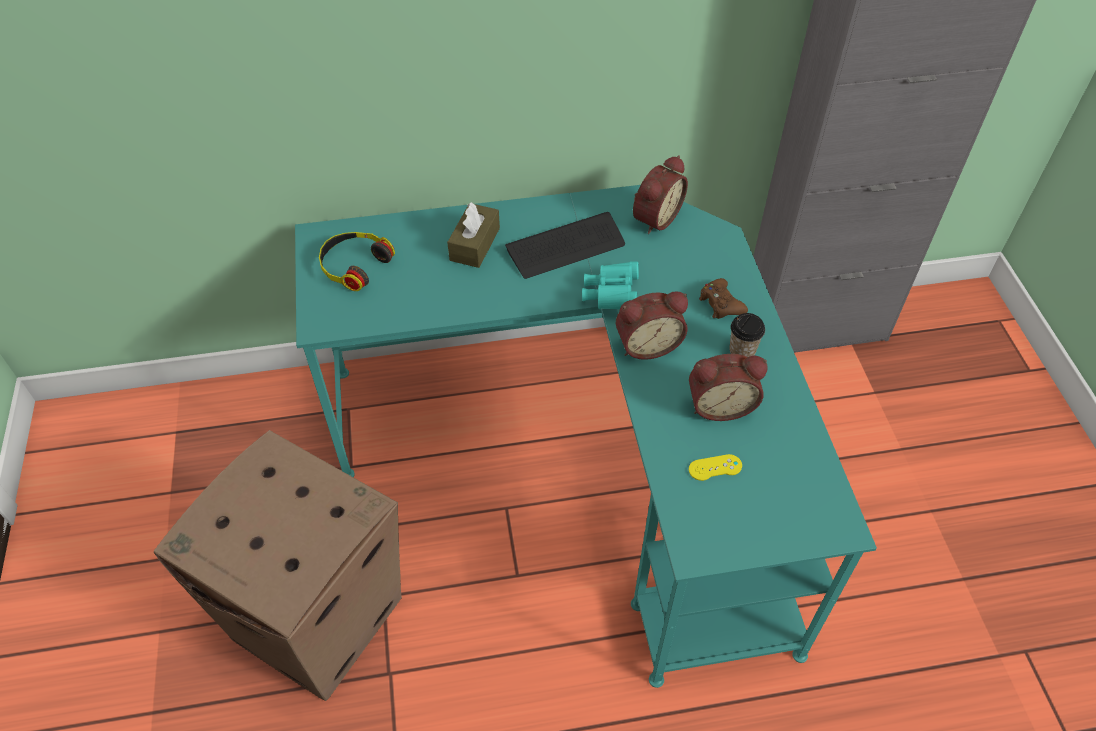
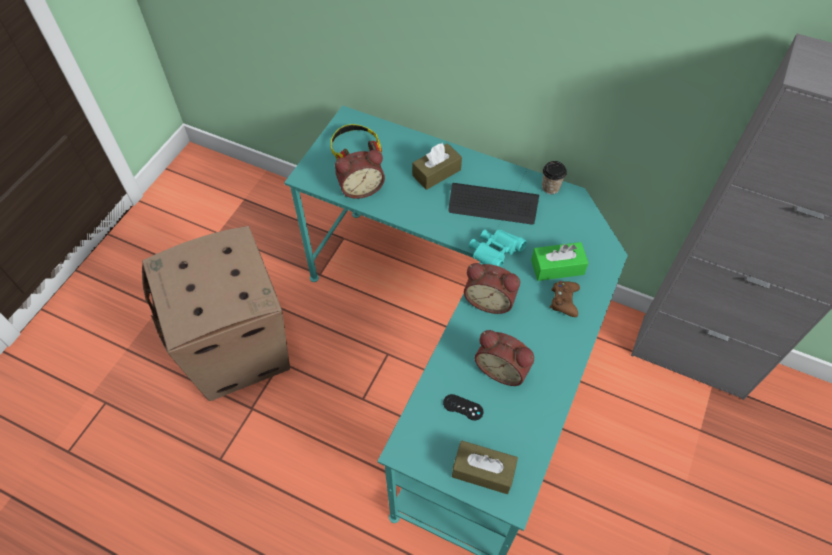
camera: 35 degrees right, 5 degrees up
alarm clock [633,155,688,234] -> alarm clock moved to [335,150,385,199]
yellow game controller [689,454,742,481] -> black game controller [443,394,484,421]
cup [729,313,765,357] -> cup moved to [542,161,567,194]
none -> brown tissue box [452,441,518,494]
none -> green tissue box [531,242,589,281]

